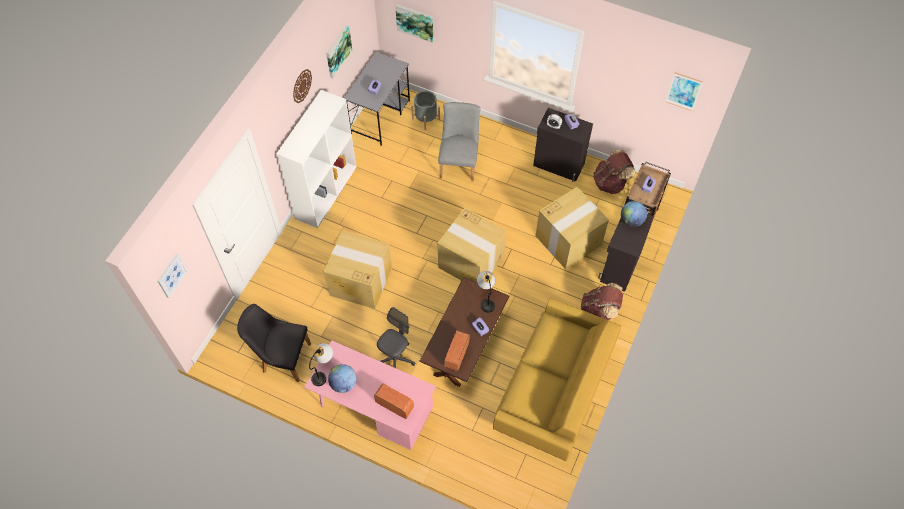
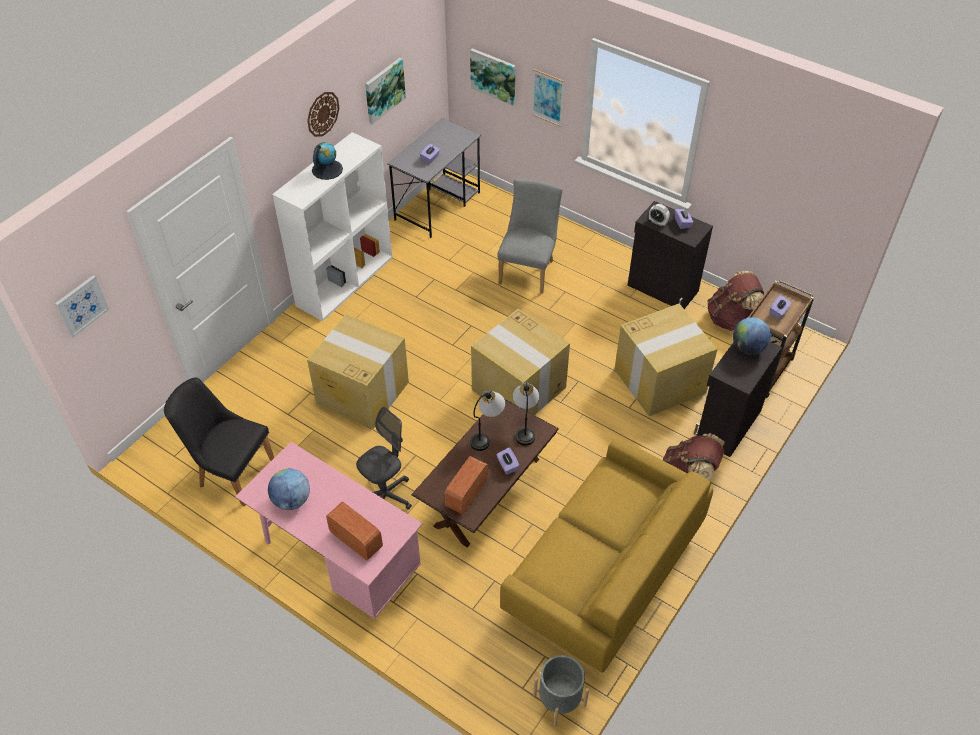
camera: 10 degrees right, 10 degrees down
table lamp [309,343,333,386] -> table lamp moved to [470,390,505,451]
grey planter [411,91,440,130] -> grey planter moved to [533,655,589,726]
picture [665,72,703,111] -> picture moved to [532,69,564,127]
none -> globe [312,142,343,180]

